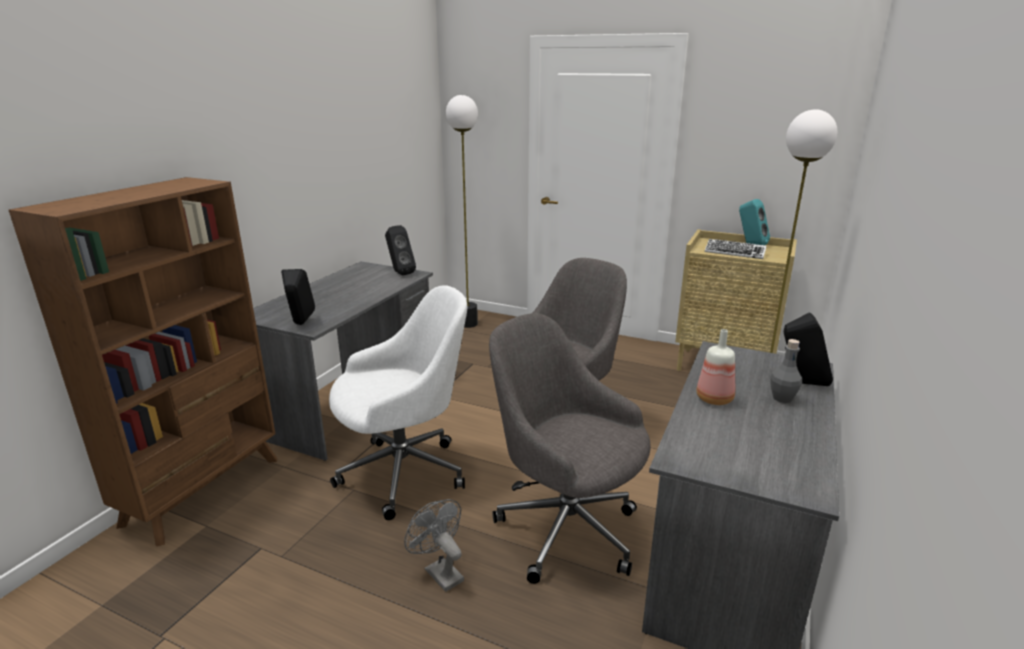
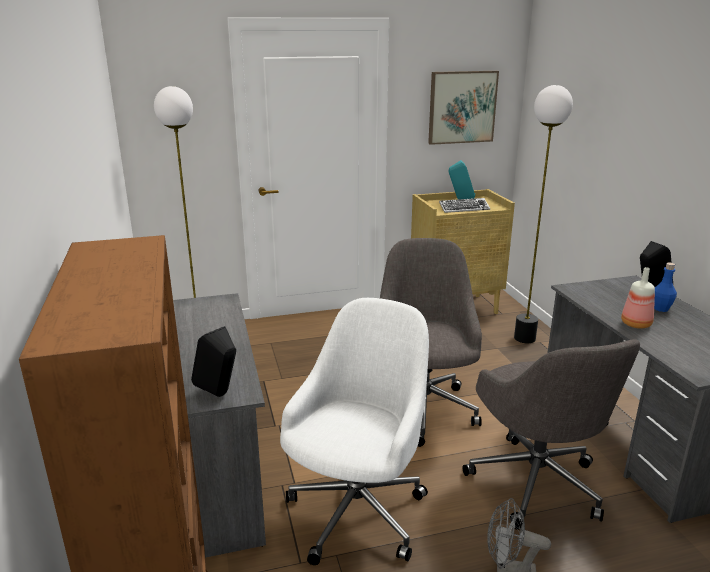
camera: 40 degrees left, 0 degrees up
black speaker [385,225,416,276] -> none
grey office chair [489,313,651,584] -> grey office chair turned 105 degrees counterclockwise [463,339,640,529]
grey bottle [770,339,802,403] -> blue bottle [654,263,677,312]
none -> picture [428,71,499,145]

